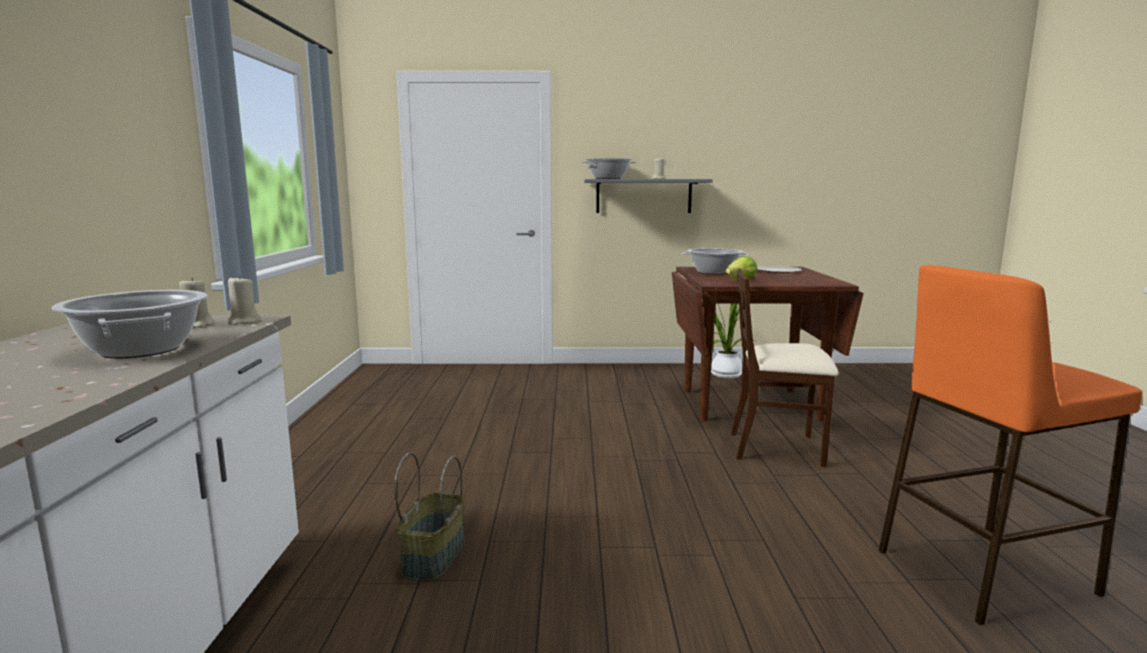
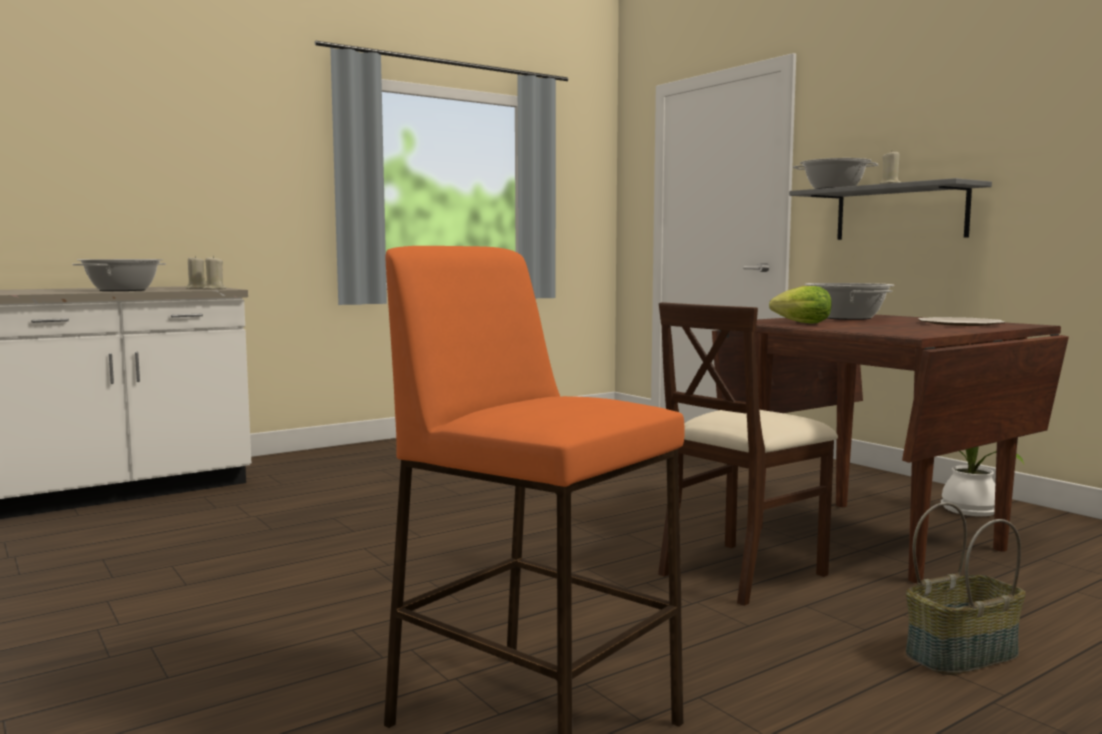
camera: 55 degrees right, 5 degrees down
basket [394,452,465,581] -> basket moved to [906,502,1026,675]
beige chair [731,269,839,467] -> beige chair turned 105 degrees counterclockwise [658,302,838,606]

